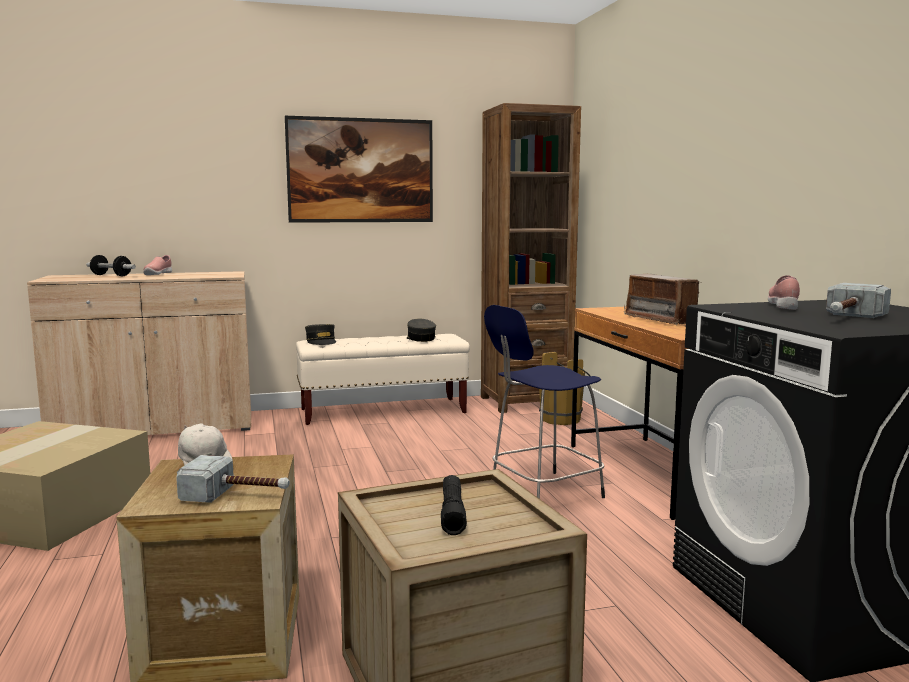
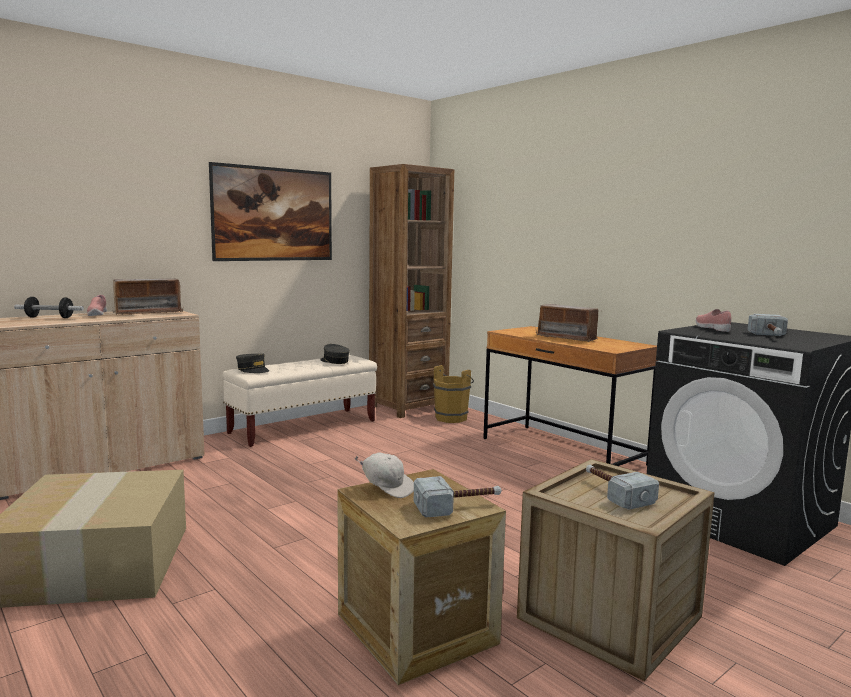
camera: 25 degrees left, 0 degrees up
black flashlight [441,475,467,535] -> hammer [586,465,659,510]
blue stool [484,305,605,499] -> none
none -> radio [113,278,184,315]

